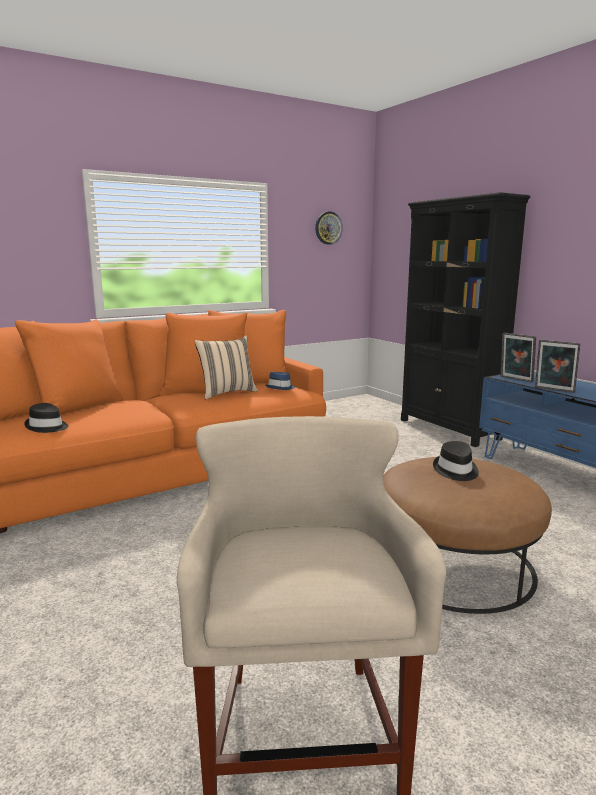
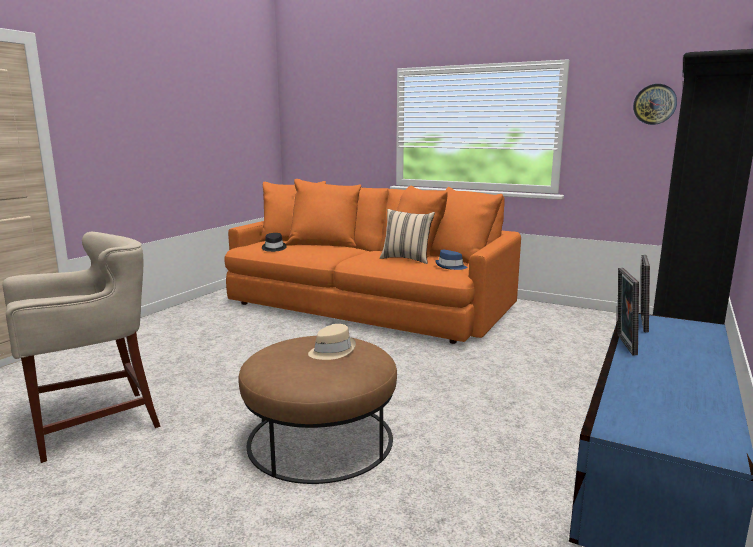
camera: 60 degrees right, 0 degrees up
black hat [433,441,479,481] -> beige hat [308,324,356,360]

